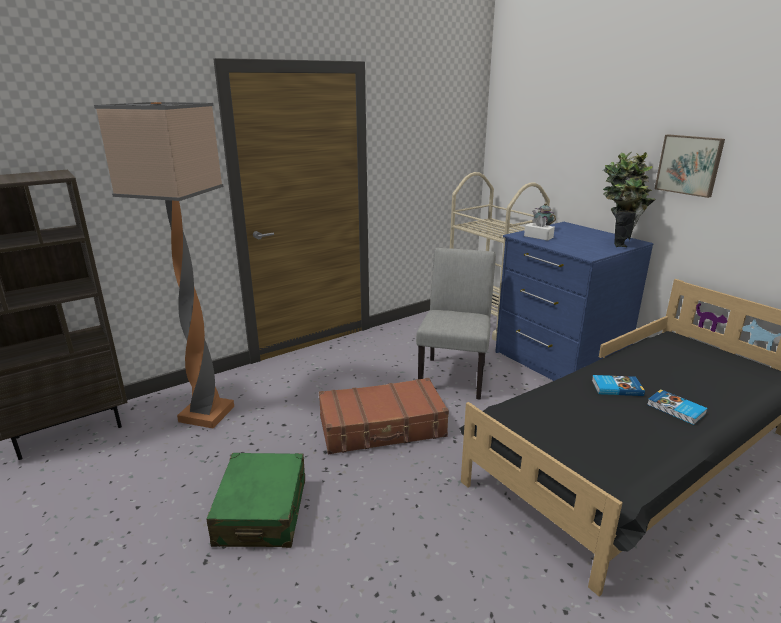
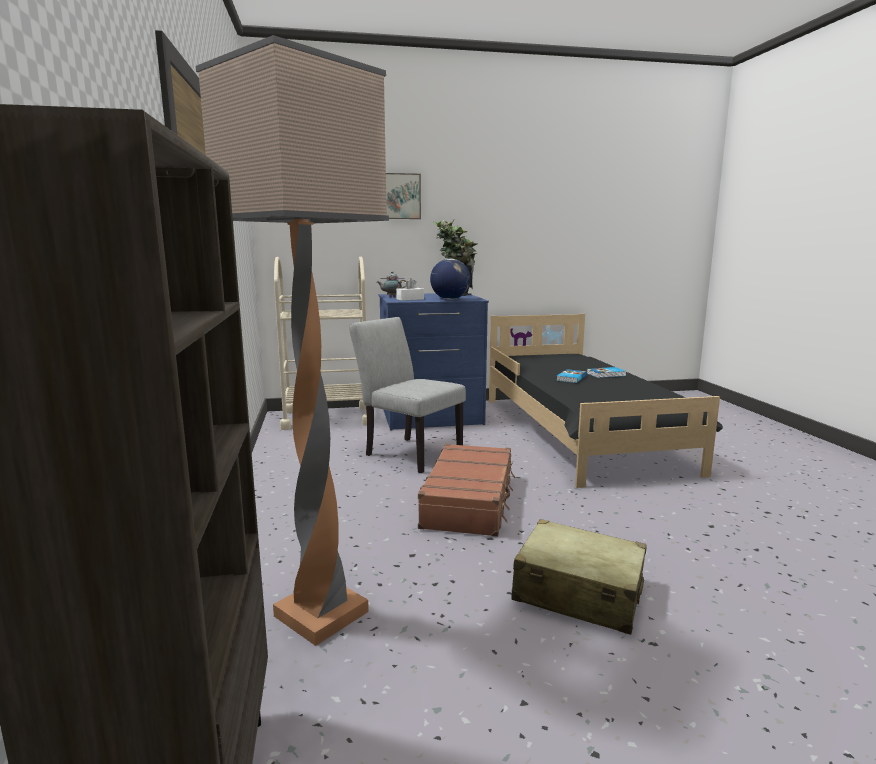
camera: 65 degrees left, 10 degrees down
green suitcase [207,453,305,548] -> beige suitcase [511,519,647,635]
picture [655,134,725,198] -> picture moved to [386,173,421,219]
none -> globe [430,259,471,300]

